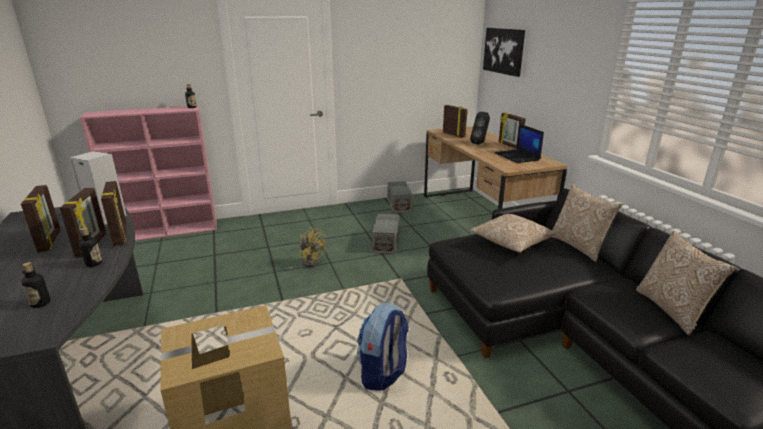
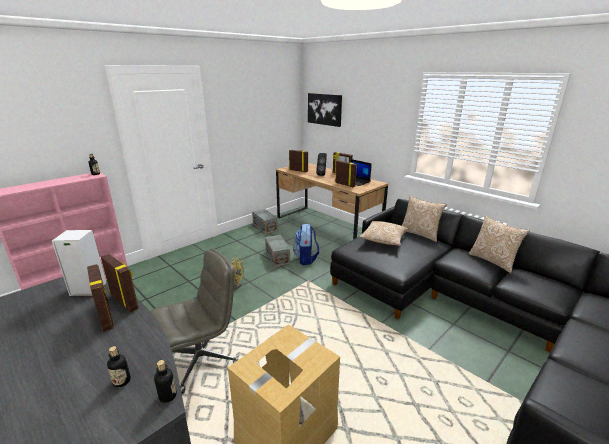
camera: 25 degrees left, 0 degrees up
picture frame [21,185,61,253] -> picture frame moved to [335,160,357,187]
bottle [79,227,102,267] -> bottle moved to [154,360,177,403]
backpack [357,303,409,391] -> backpack moved to [293,224,319,265]
none -> grey office chair [150,249,239,394]

